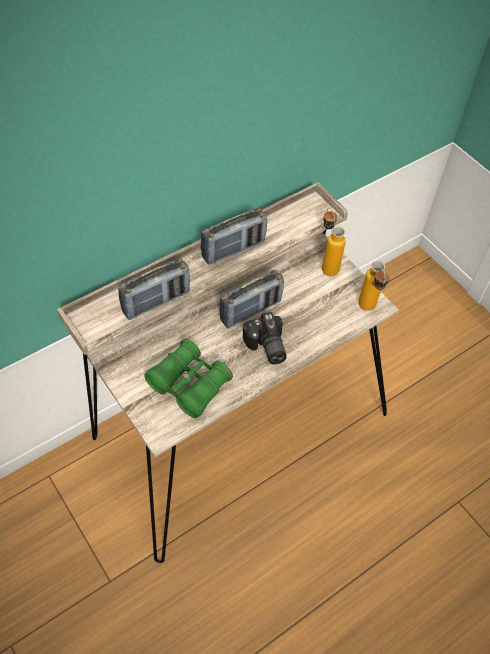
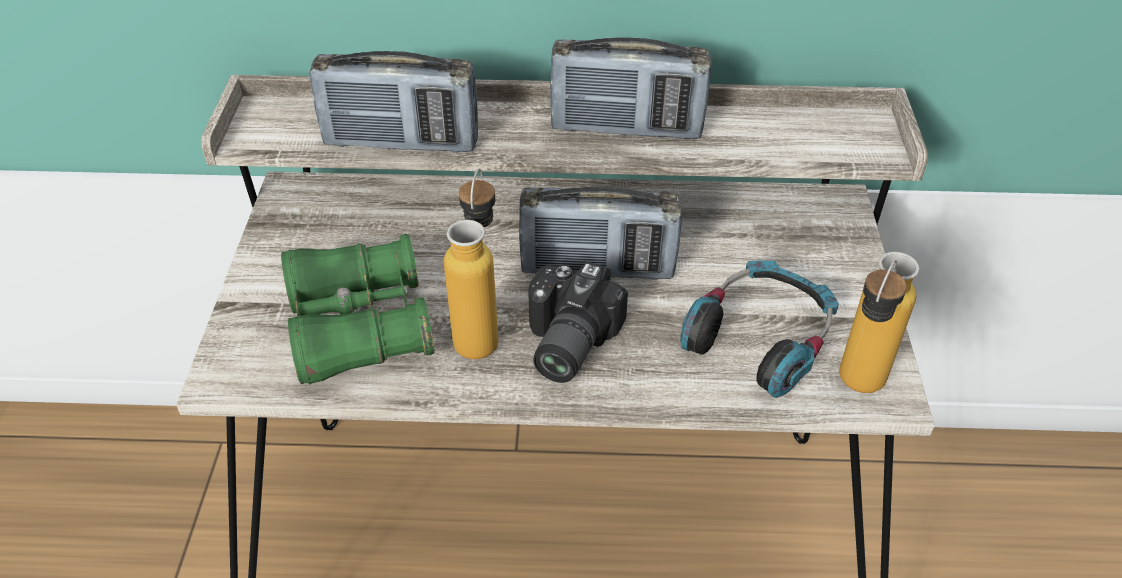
camera: 40 degrees right, 10 degrees down
bottle [322,208,346,276] -> bottle moved to [444,169,498,359]
none -> headphones [680,260,839,398]

